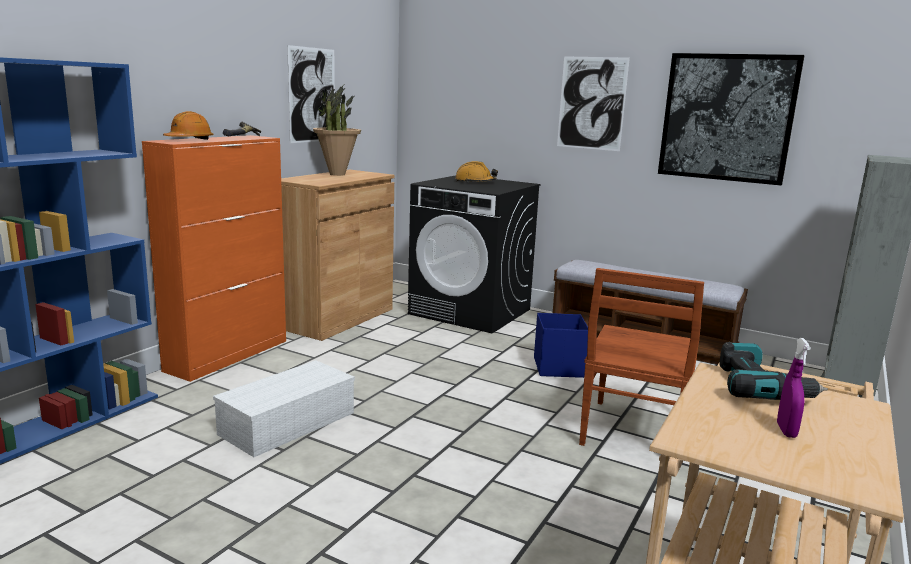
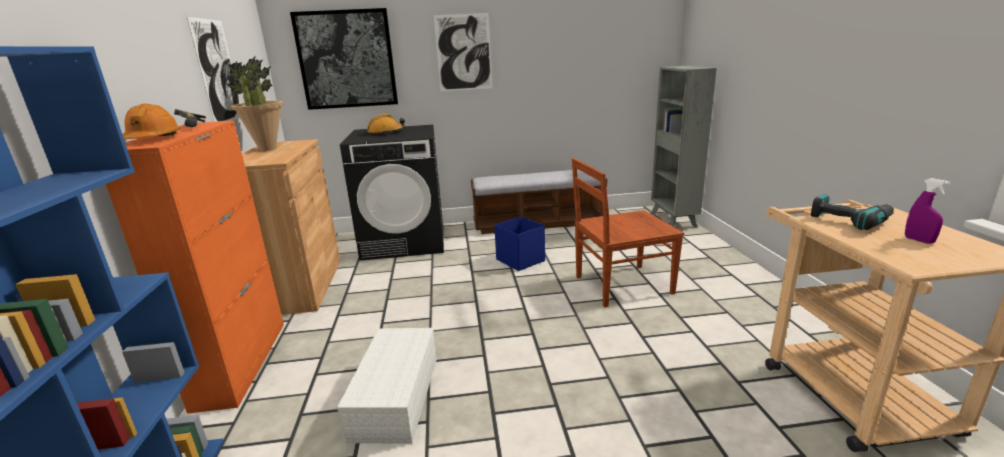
camera: 35 degrees left, 5 degrees up
brown chair [579,268,704,446] -> brown chair turned 90 degrees clockwise [572,158,684,307]
picture [658,53,805,185] -> picture moved to [290,8,398,110]

